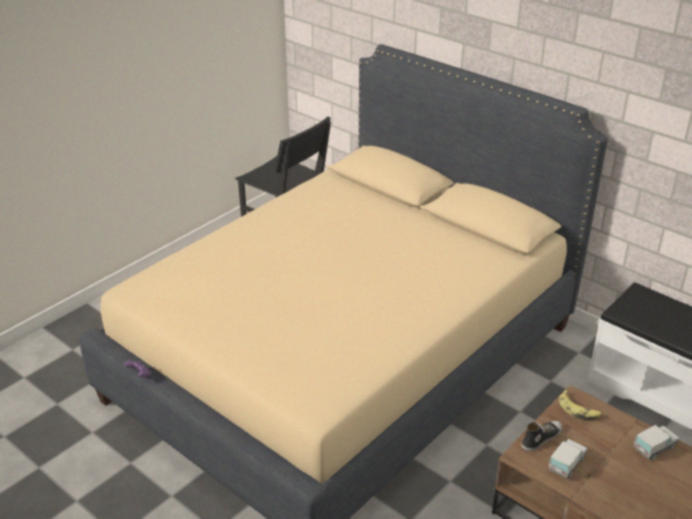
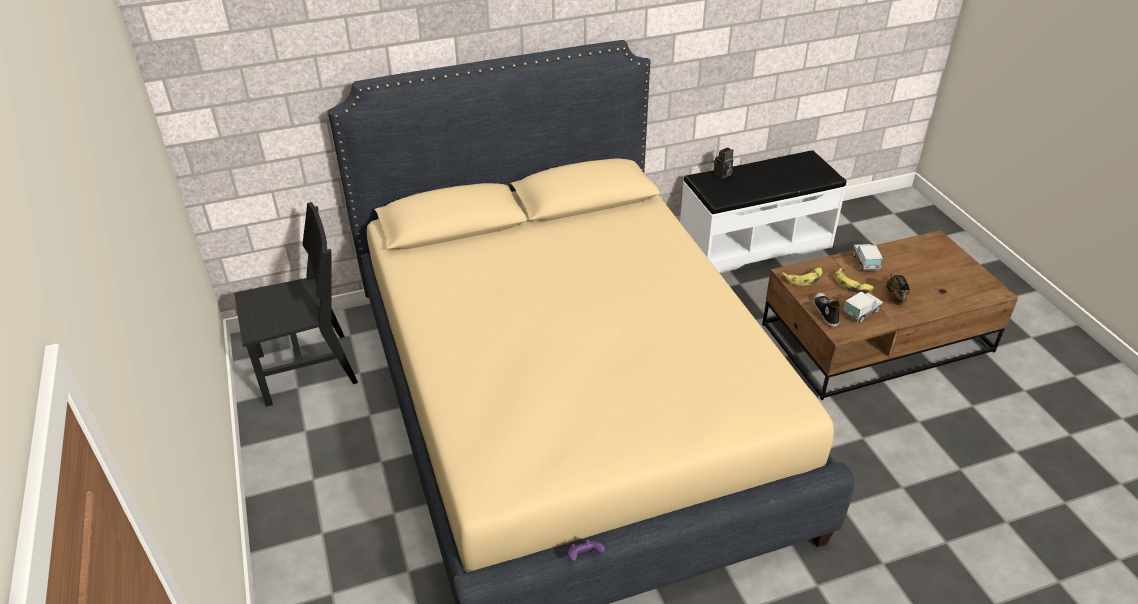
camera: 60 degrees left, 5 degrees up
toy truck [548,439,587,479] -> toy truck turned 75 degrees clockwise [843,292,883,323]
none -> camera [714,147,733,179]
none -> banana [835,268,874,293]
none -> brown shoe [886,273,910,305]

